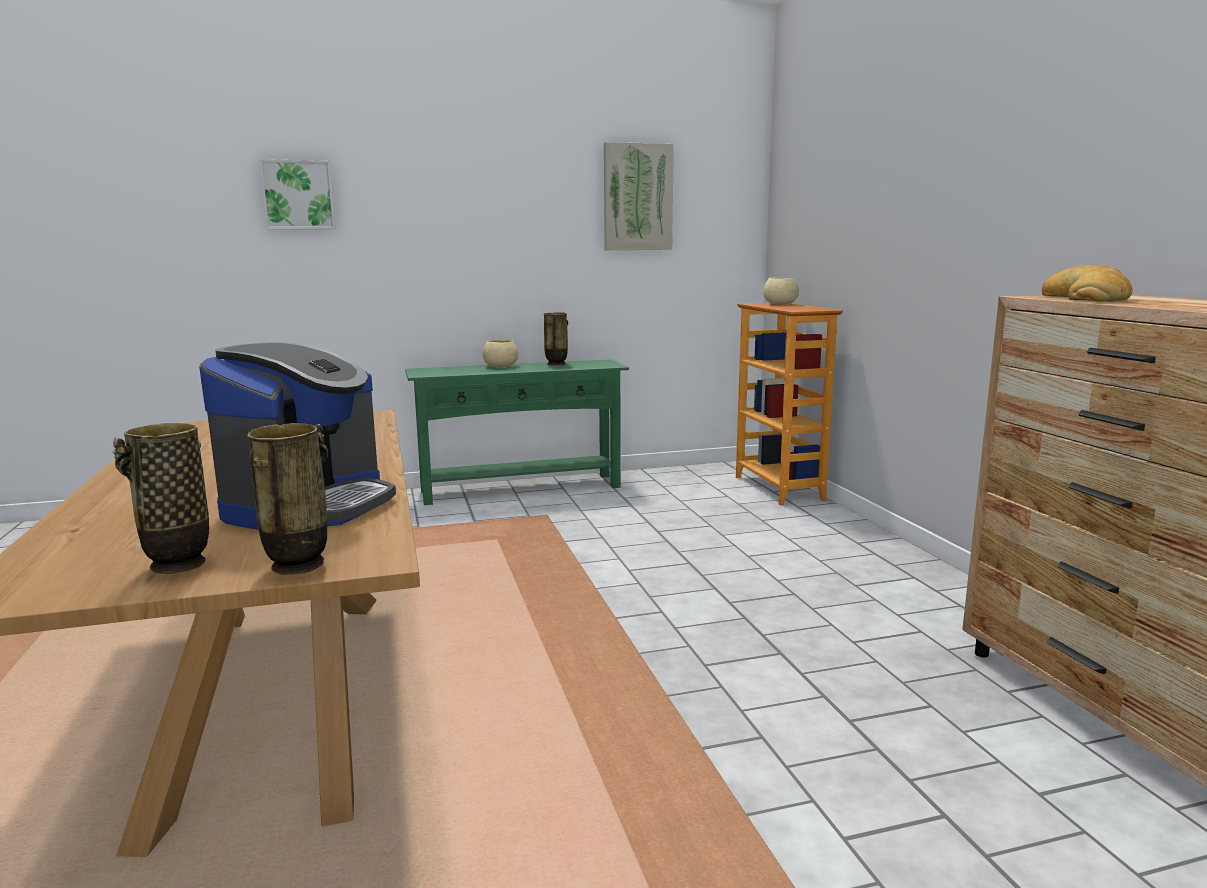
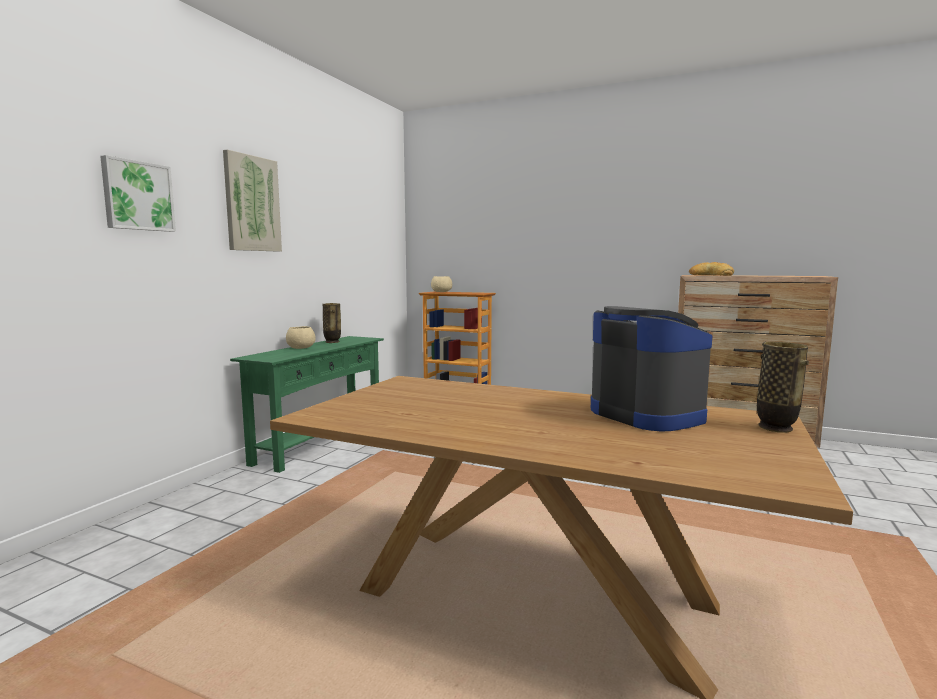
camera: 50 degrees left, 5 degrees down
vase [112,423,209,574] -> none
picture [604,142,674,250] -> picture moved to [223,150,282,252]

